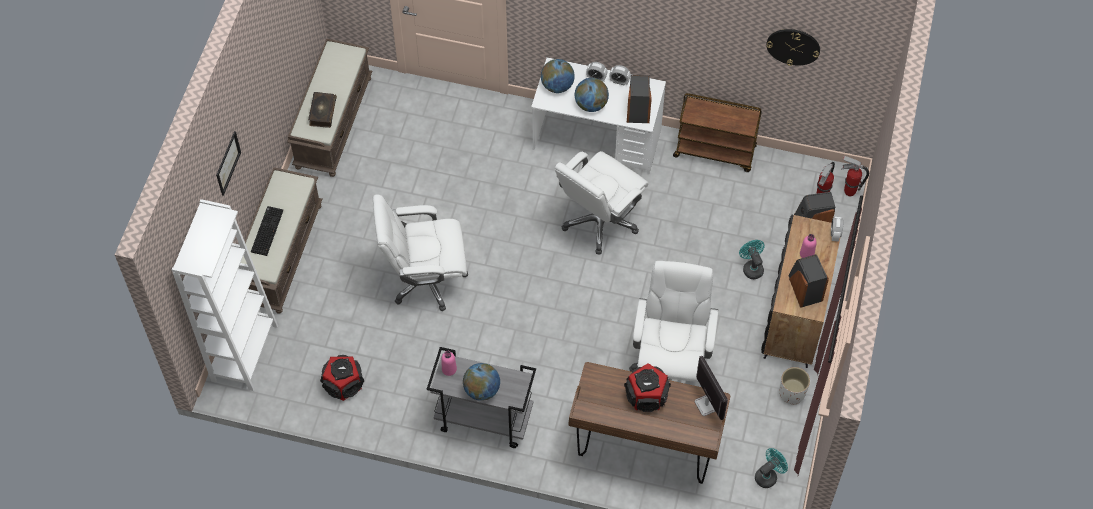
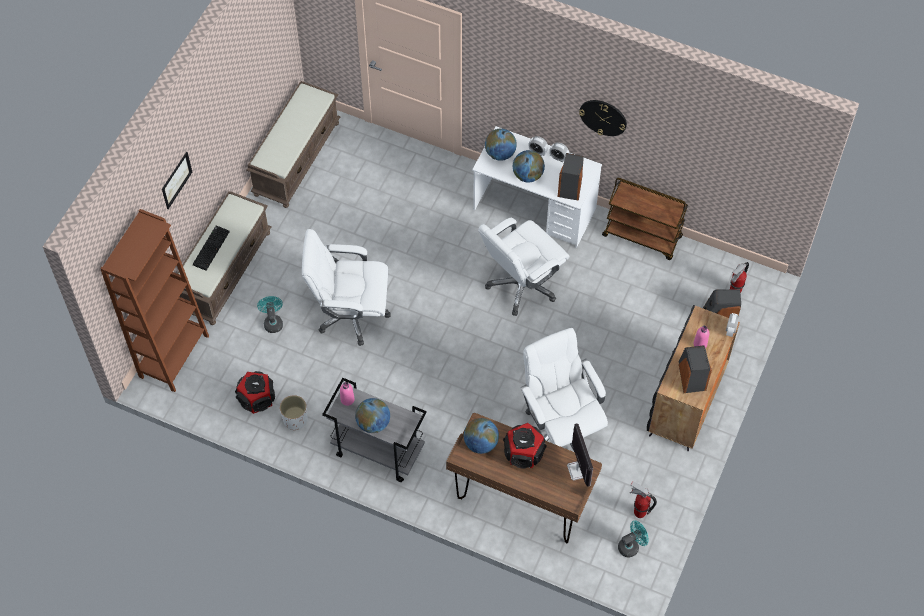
camera: 10 degrees right, 0 degrees up
white bookcase [172,199,278,391] -> brown bookcase [100,209,209,392]
book [308,92,337,128] -> none
white office chair [629,261,718,382] -> white office chair turned 45 degrees counterclockwise [520,328,608,450]
turquoise fan [739,240,765,279] -> turquoise fan moved to [257,296,283,333]
wall clock [766,29,820,66] -> wall clock moved to [579,100,627,136]
white planter [779,367,810,404] -> white planter moved to [280,395,308,430]
fire extinguisher [841,156,869,196] -> fire extinguisher moved to [630,481,657,518]
none -> globe [464,418,499,454]

